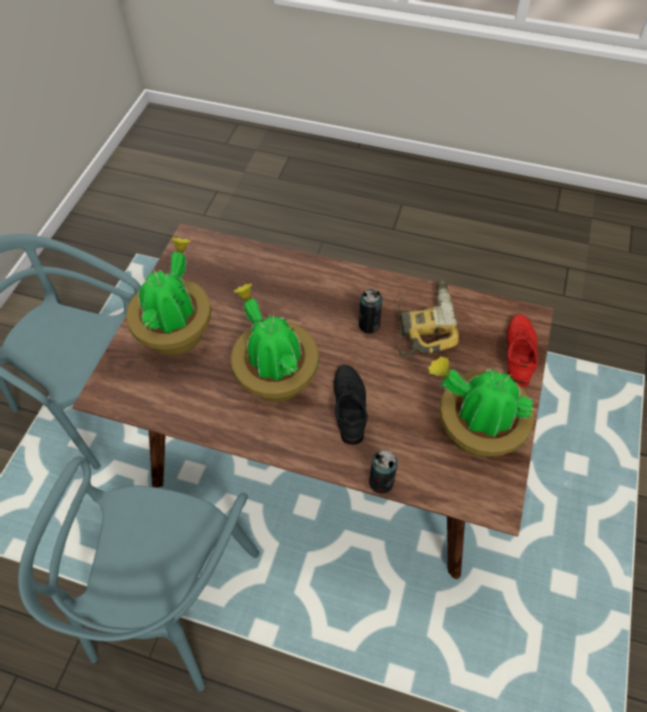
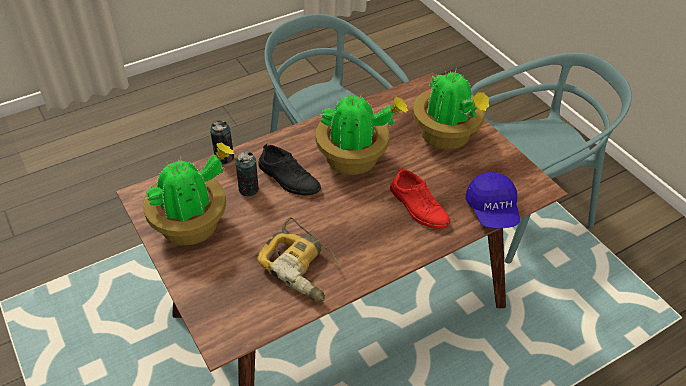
camera: 130 degrees right, 10 degrees down
can [359,289,382,334] -> can moved to [235,152,259,197]
red shoe [506,314,540,387] -> red shoe moved to [390,168,450,229]
none -> blue cap [465,172,520,228]

